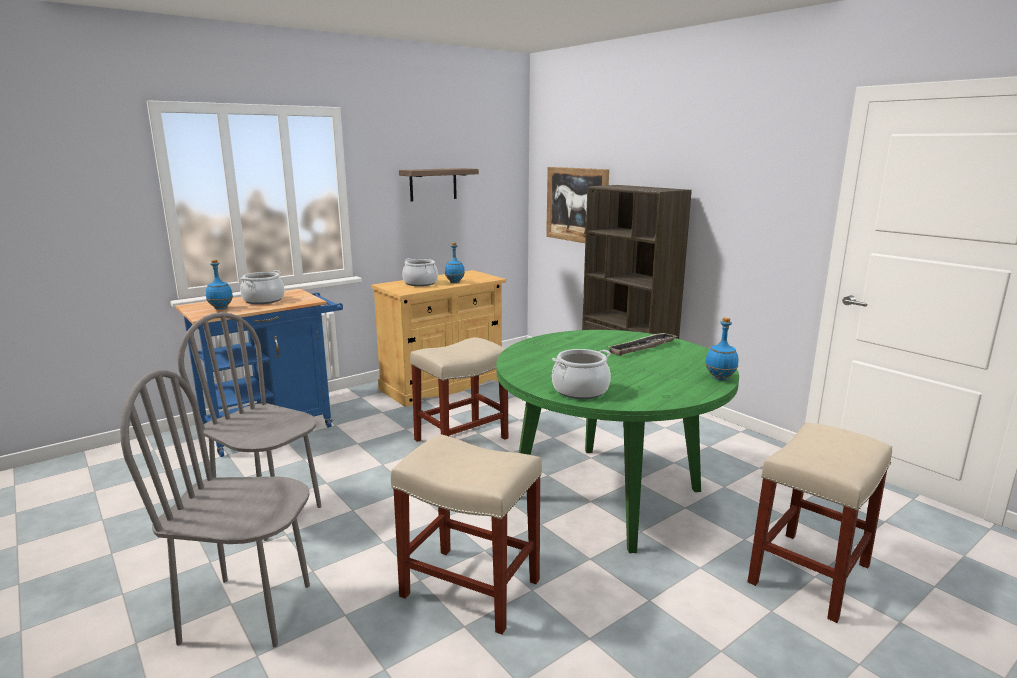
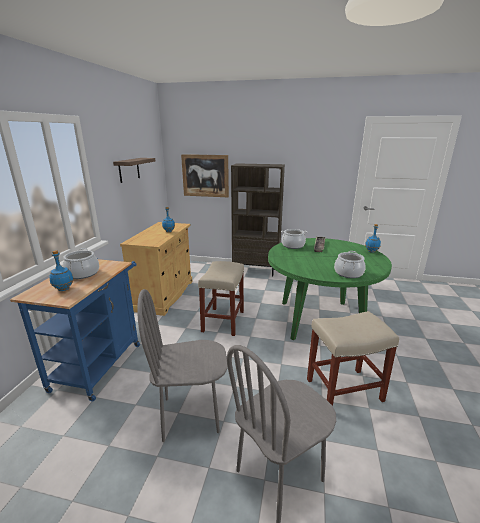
camera: 40 degrees left, 5 degrees up
cooking pot [402,258,438,286] -> cooking pot moved to [281,229,307,249]
beige stool [748,422,892,623] -> none

